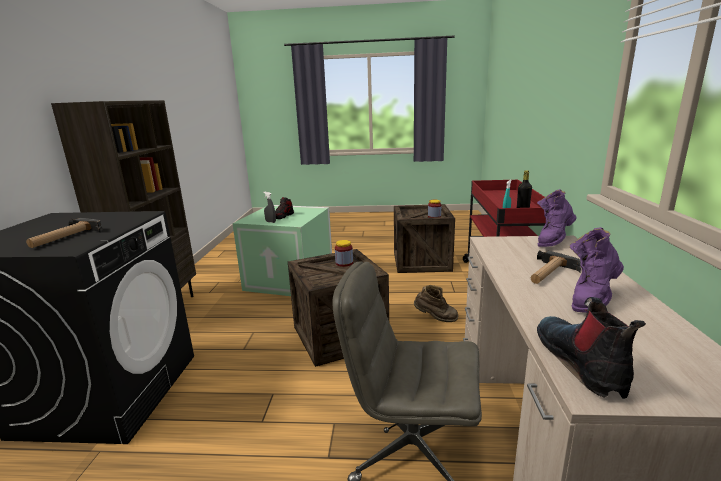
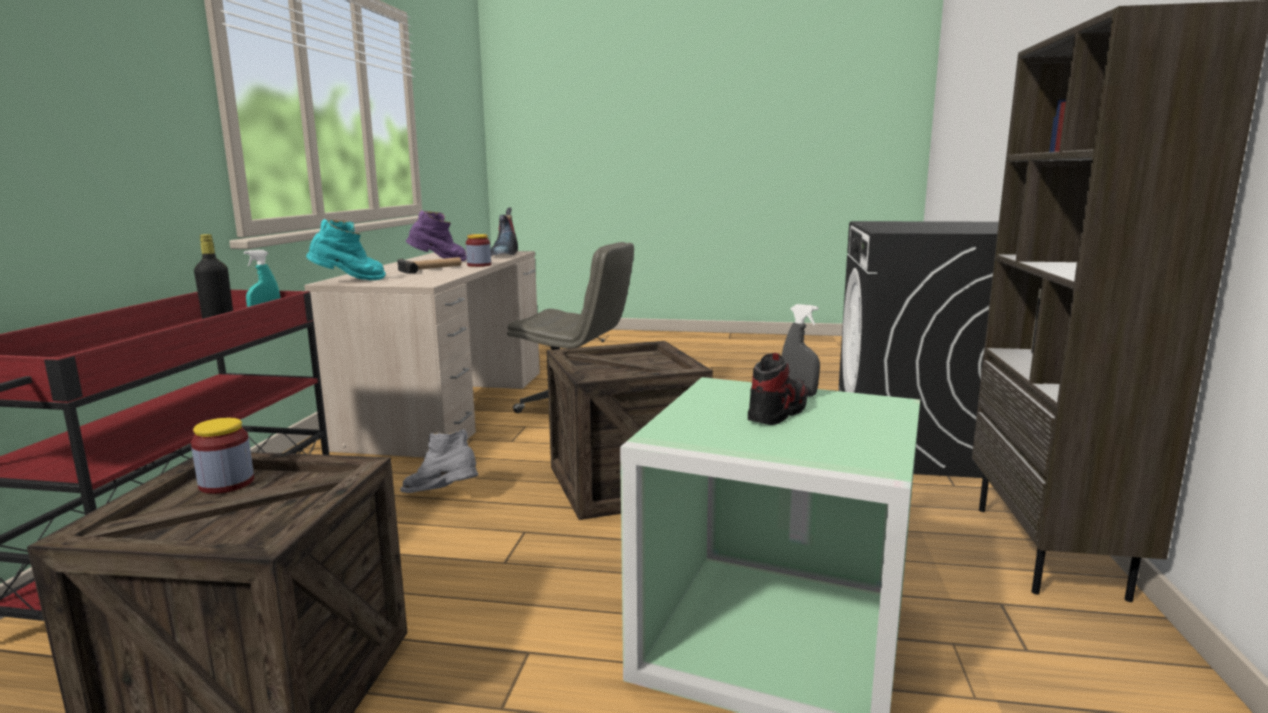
camera: 175 degrees left, 5 degrees down
hammer [26,218,103,248] -> none
jar [335,240,353,267] -> jar moved to [466,234,491,267]
brown boot [414,285,458,322] -> grey boot [400,429,478,493]
purple boot [537,189,577,247] -> turquoise boot [306,219,385,280]

